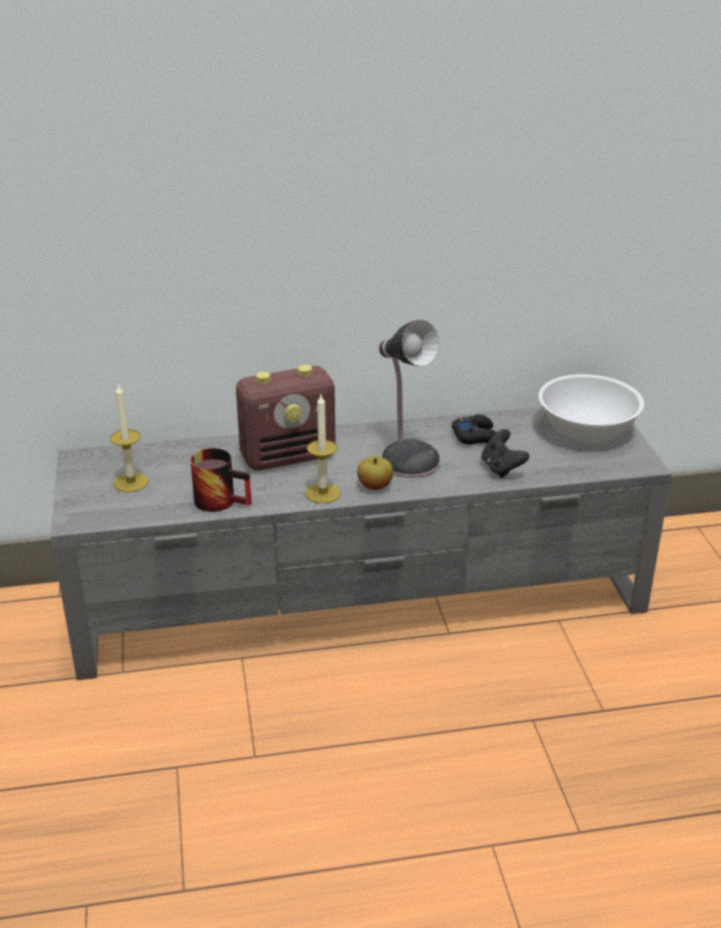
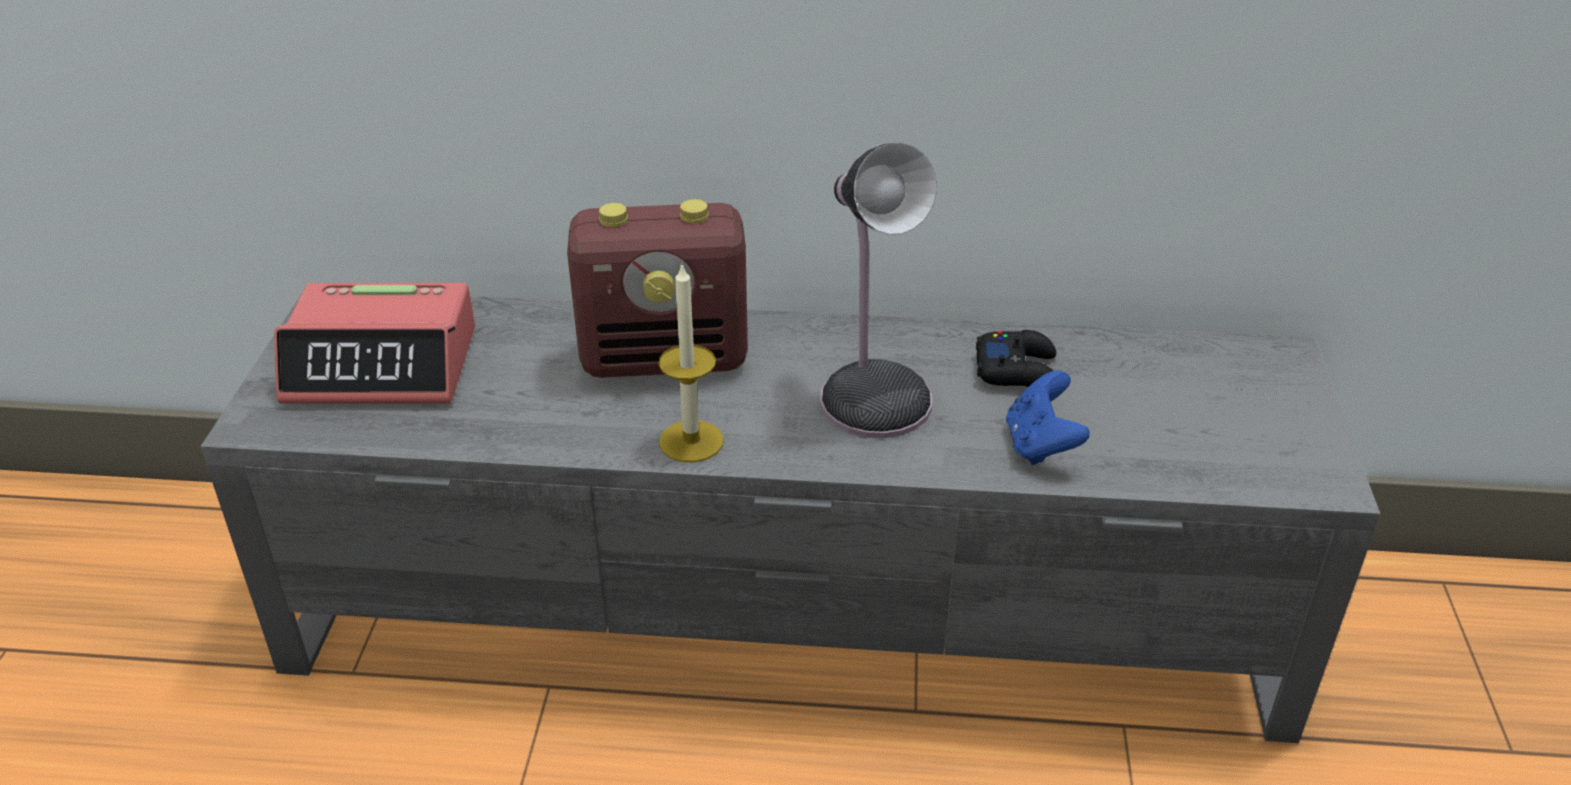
camera: 15 degrees right, 5 degrees up
candle [110,383,149,492] -> alarm clock [274,283,475,403]
mug [190,448,252,512] -> none
apple [357,456,393,490] -> none
black game controller [481,429,529,478] -> blue game controller [1006,370,1090,465]
white bowl [538,374,644,443] -> none

